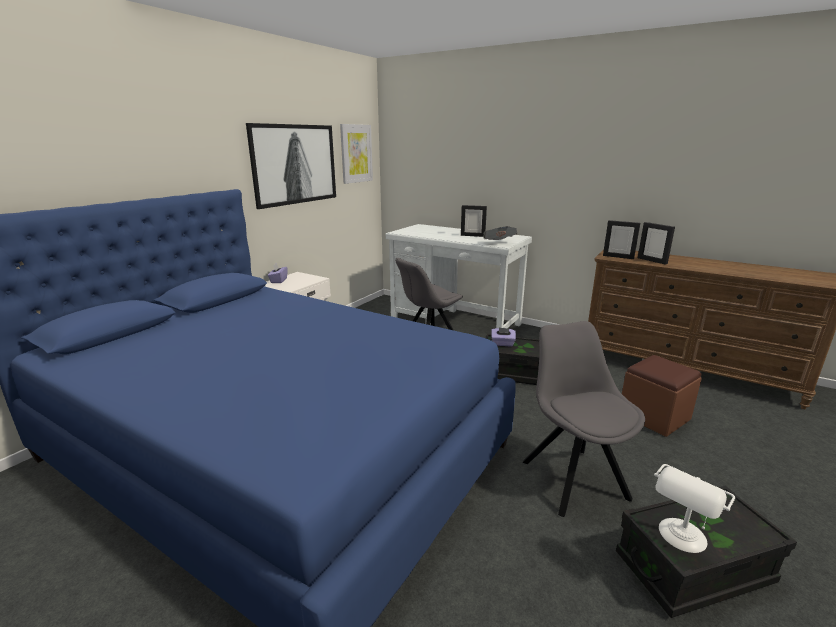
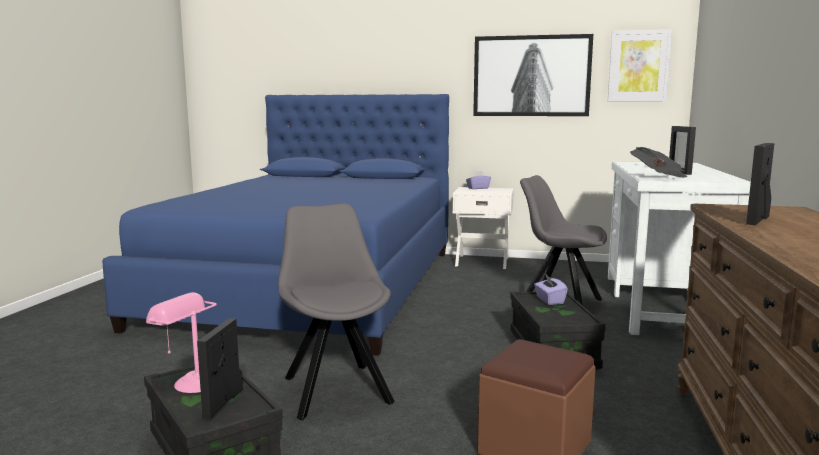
camera: 70 degrees right, 10 degrees down
grey chair [523,321,645,517] -> grey chair turned 75 degrees counterclockwise [278,204,394,420]
picture frame [603,220,640,259] -> picture frame moved to [197,318,243,419]
white table lamp [654,464,735,553] -> pink table lamp [146,292,217,393]

